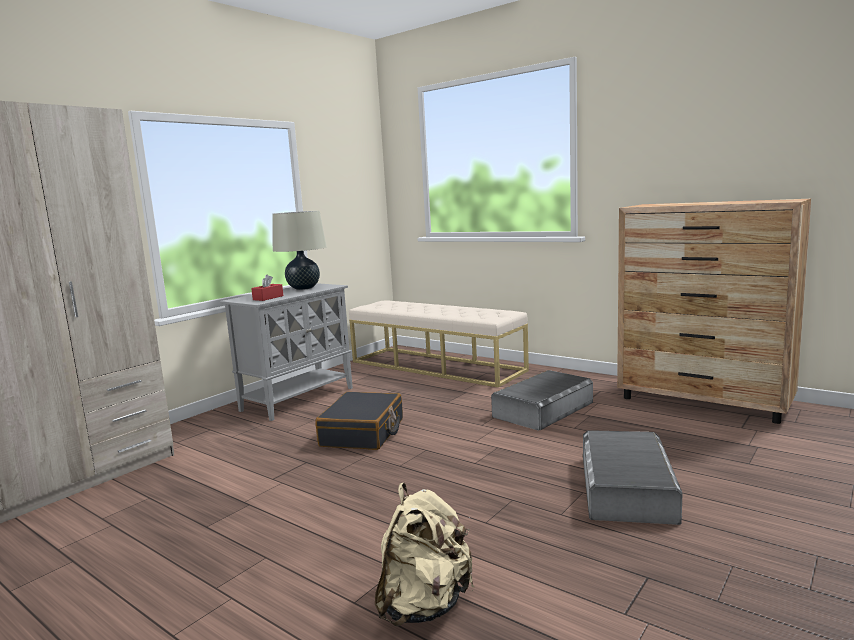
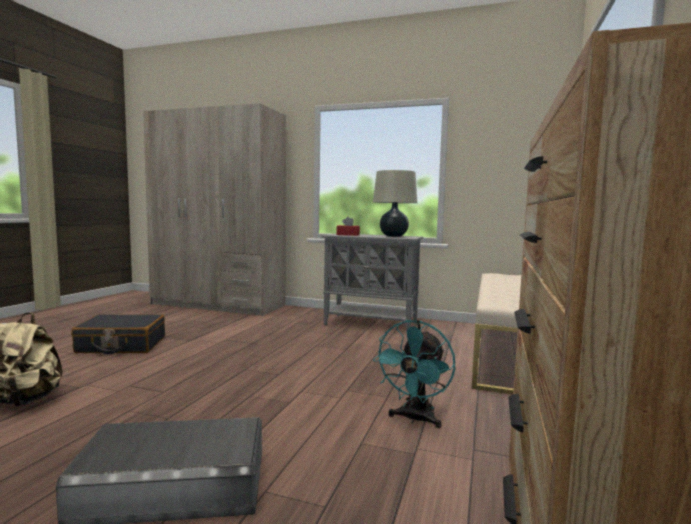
camera: 70 degrees right, 5 degrees down
black suitcase [315,392,403,450] -> black suitcase moved to [71,314,165,354]
grey storage box [491,370,593,431] -> turquoise fan [373,320,455,428]

